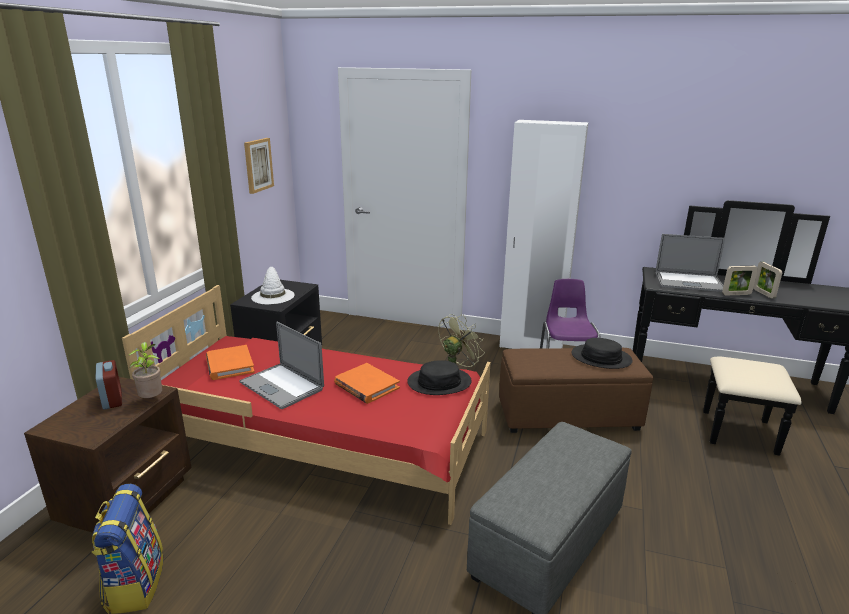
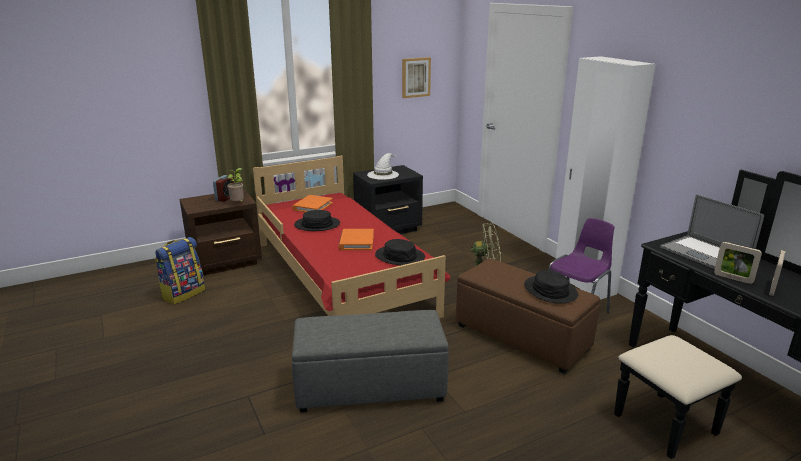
camera: 45 degrees right, 0 degrees up
laptop [240,322,324,409] -> black hat [294,210,340,231]

